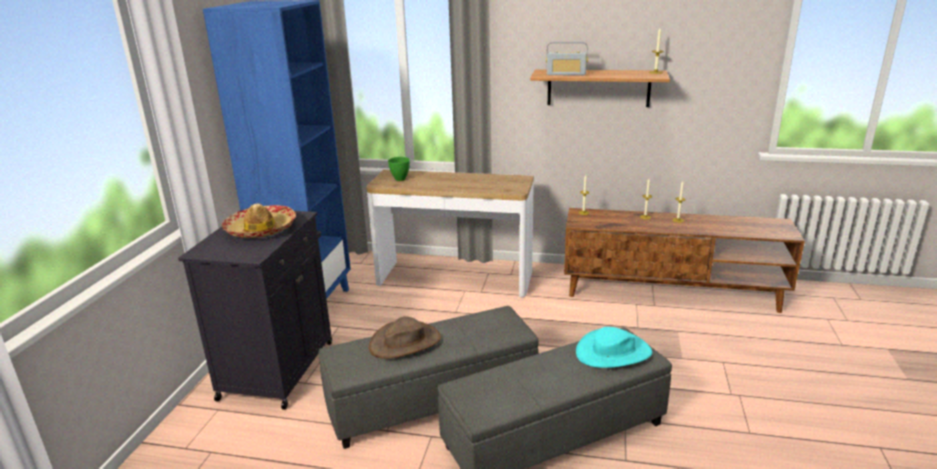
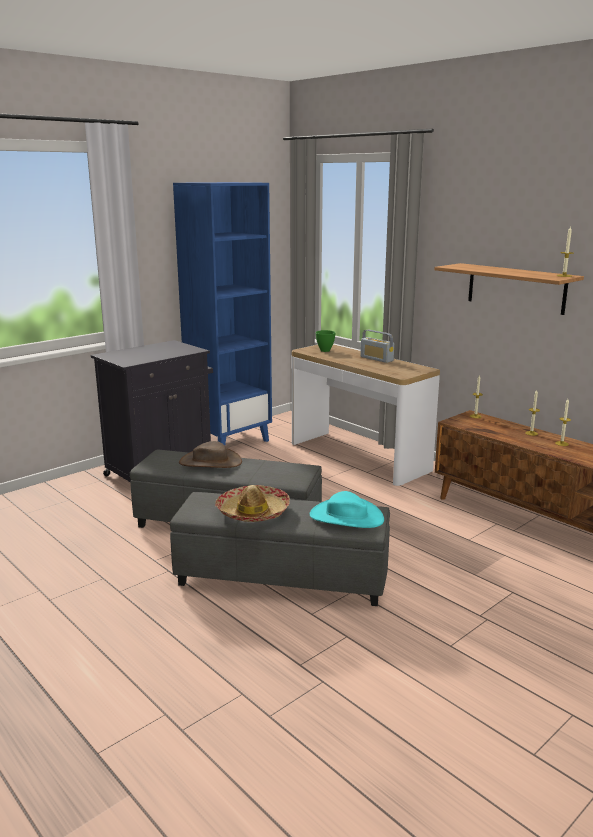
camera: 35 degrees right, 5 degrees down
hat [222,203,296,238] -> hat moved to [215,485,290,522]
radio [546,42,588,75] -> radio moved to [360,330,394,363]

